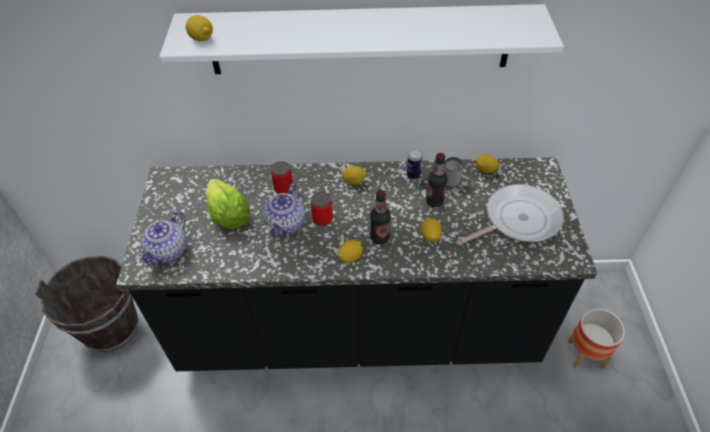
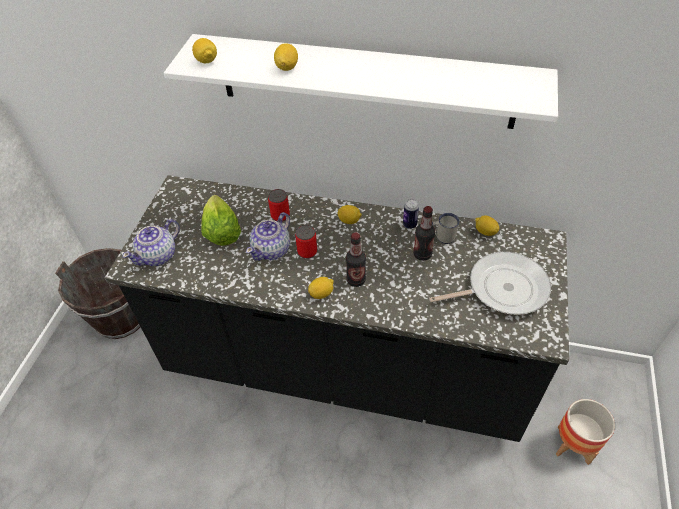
camera: 15 degrees right, 0 degrees up
lemon [421,217,442,242] -> lemon moved to [274,43,298,71]

